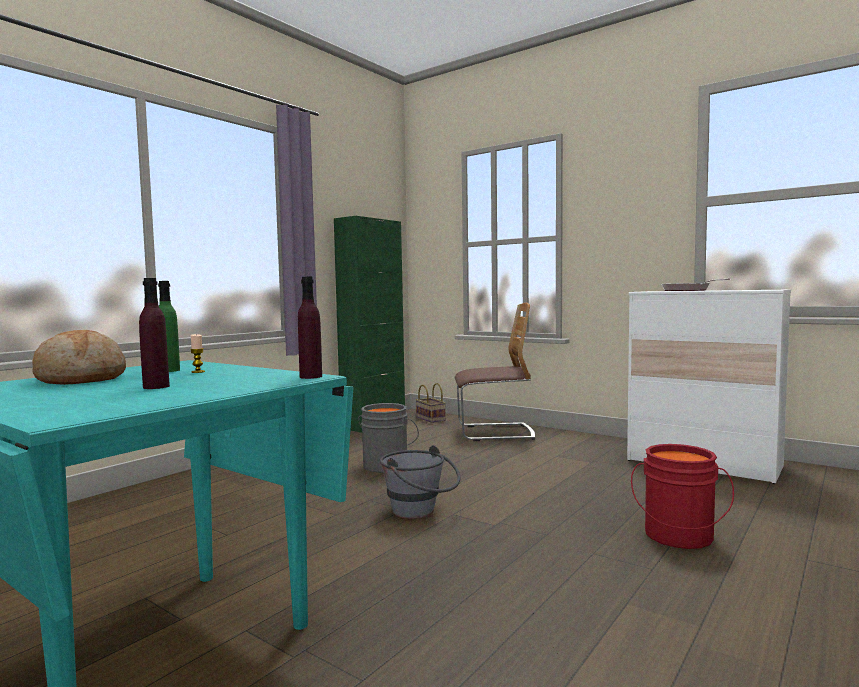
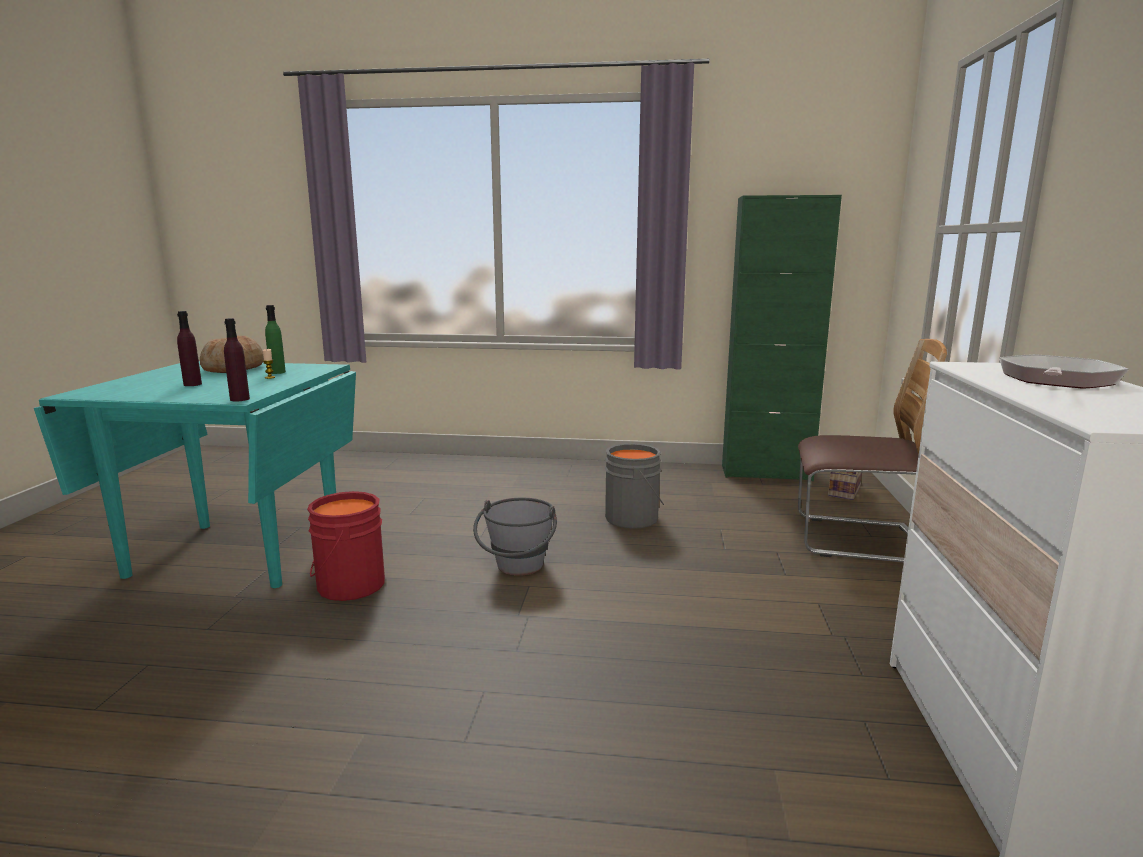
camera: 60 degrees right, 10 degrees up
chair [455,303,535,441] -> chair turned 45 degrees counterclockwise [798,339,947,563]
red bucket [631,444,734,549] -> red bucket moved to [307,491,385,601]

